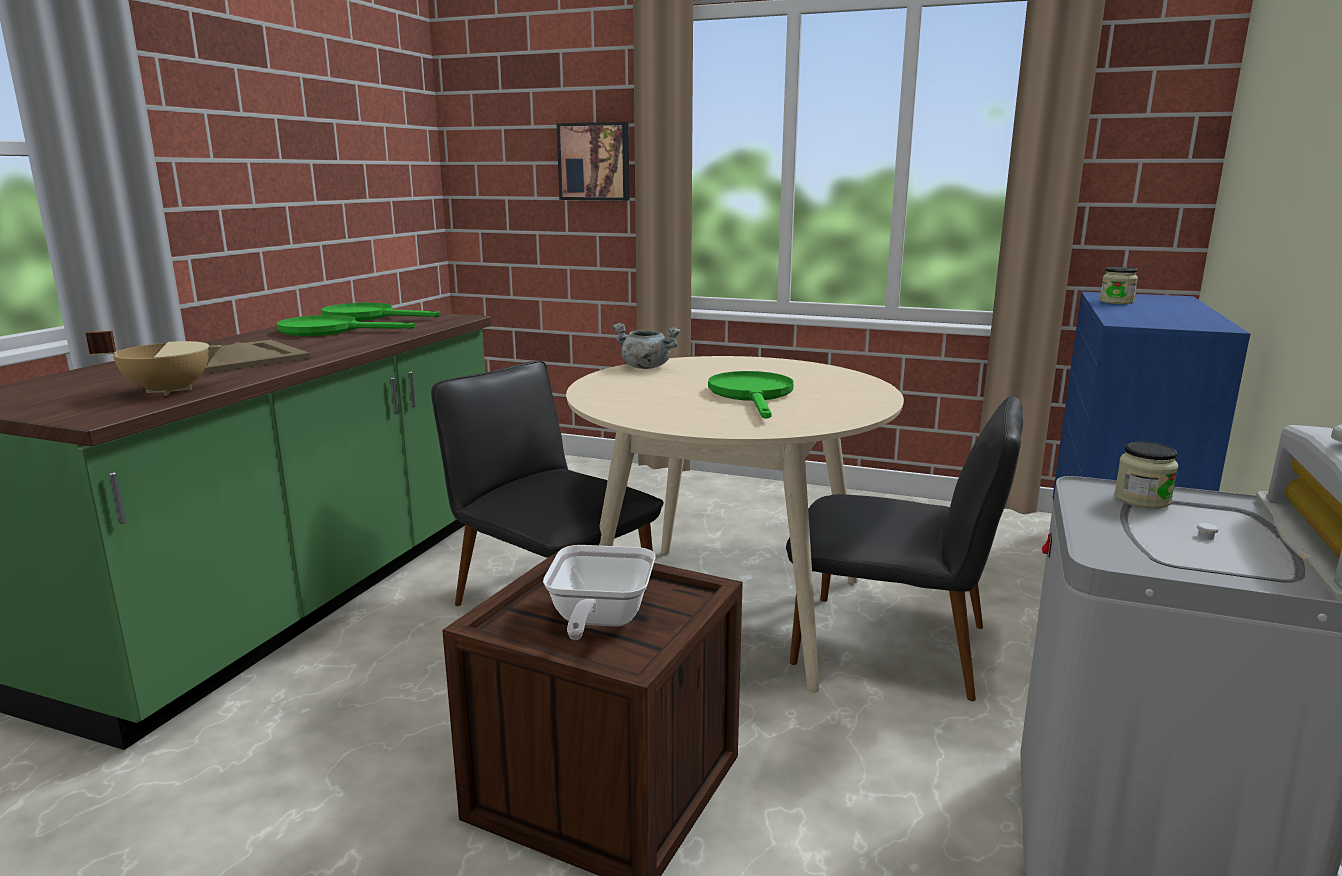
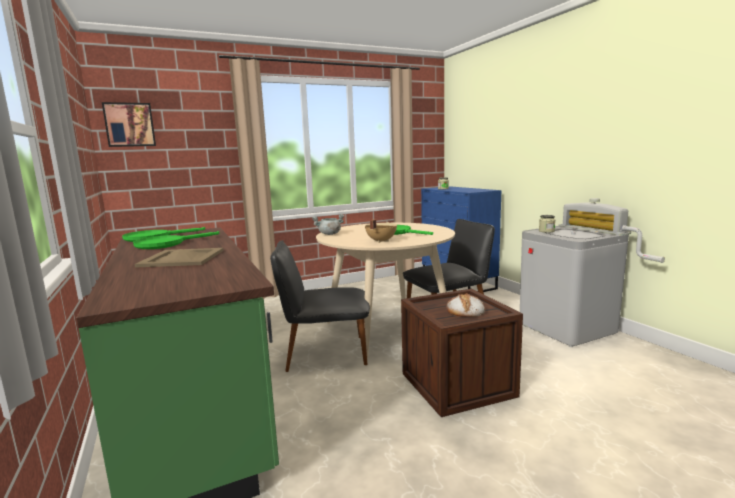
camera: 45 degrees left, 5 degrees down
beige cooking pot [86,330,222,396] -> beige cooking pot moved to [365,220,397,243]
frying pan [543,545,656,640] -> bread [447,293,485,317]
picture [556,122,630,201] -> picture moved to [102,102,156,147]

